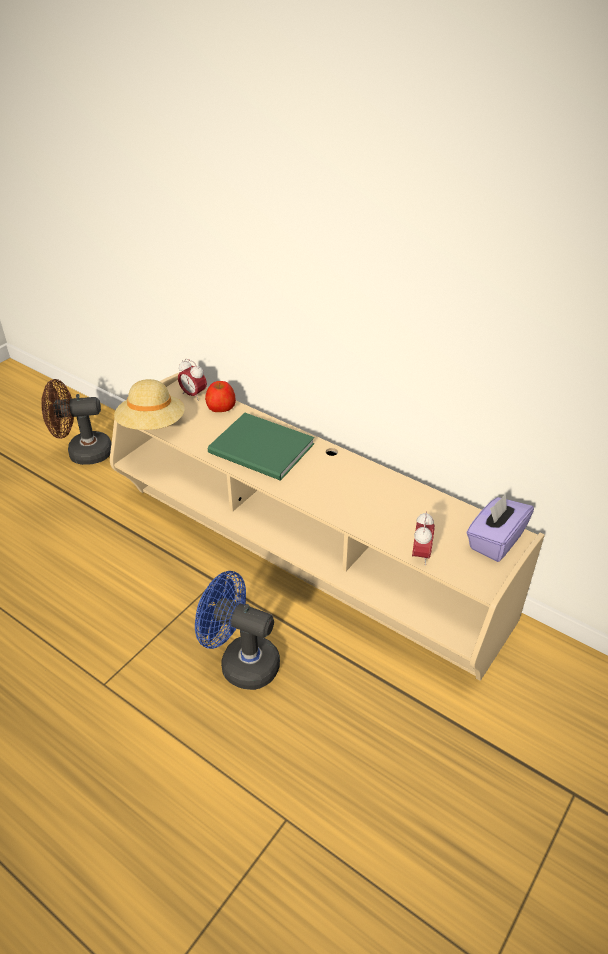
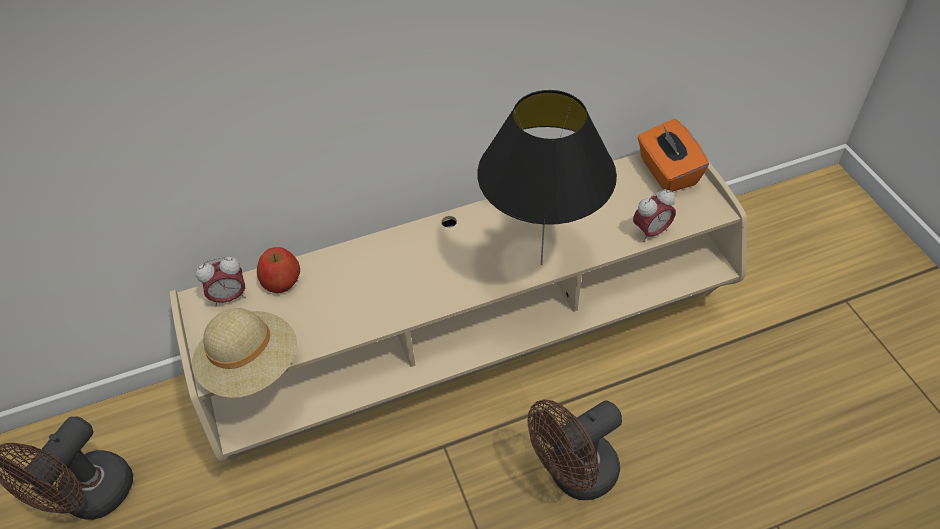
camera: 55 degrees left, 10 degrees up
blue fan [195,571,280,690] -> brown fan [527,399,622,500]
green book [208,413,314,481] -> none
alarm clock [412,512,435,566] -> alarm clock turned 105 degrees clockwise [633,189,676,242]
purple tissue box [466,494,534,562] -> orange tissue box [637,119,709,192]
none -> black table lamp [477,90,617,265]

